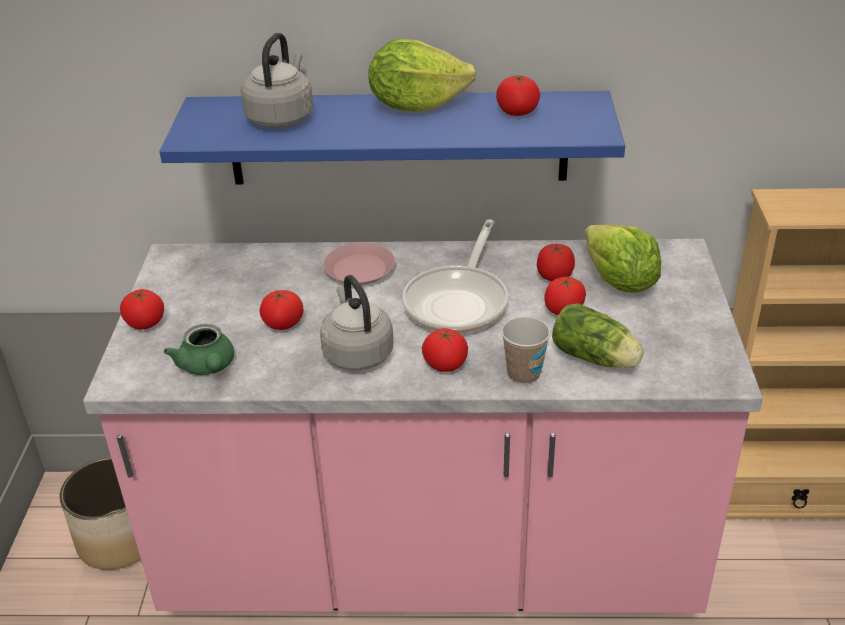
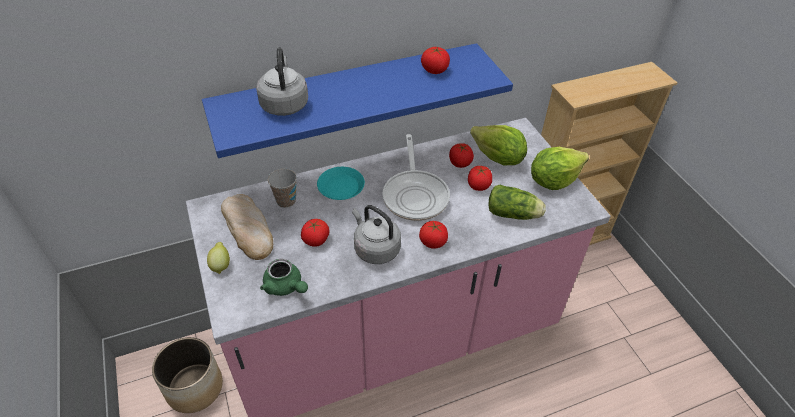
camera: 25 degrees left, 10 degrees up
tomato [120,289,164,330] -> lemon [207,242,230,274]
pink plate [323,243,395,285] -> turquoise plate [317,167,365,200]
lettuce [368,39,476,112] -> lettuce moved to [531,147,589,190]
cup [501,317,550,384] -> cup moved to [268,169,297,208]
none -> bread [221,194,273,260]

